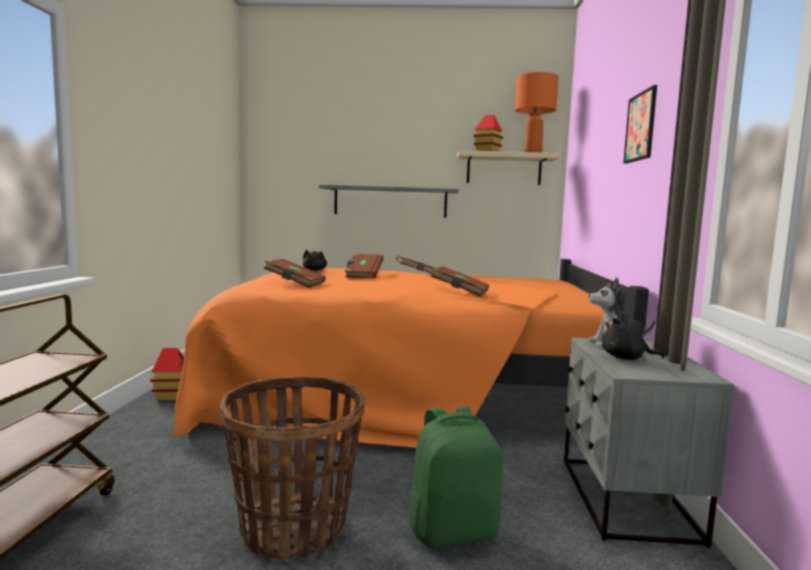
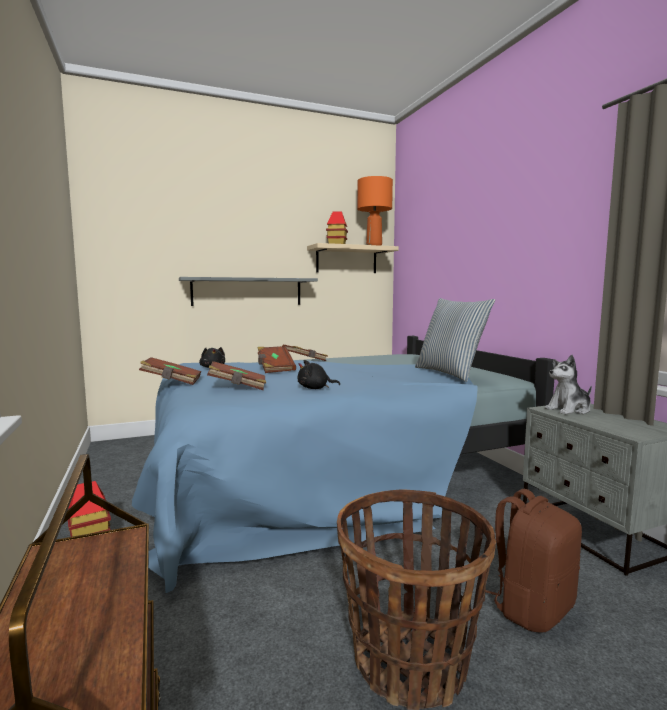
camera: 25 degrees left, 0 degrees up
orange bed [174,259,649,448] -> blue bed [132,336,554,593]
green backpack [409,406,503,547] -> brown backpack [485,489,582,633]
brown book [431,266,489,297] -> brown book moved to [139,357,201,385]
black plush toy [602,318,664,361] -> black plush toy moved to [298,360,340,389]
picture [623,85,657,164] -> none
none -> pillow [415,298,495,382]

